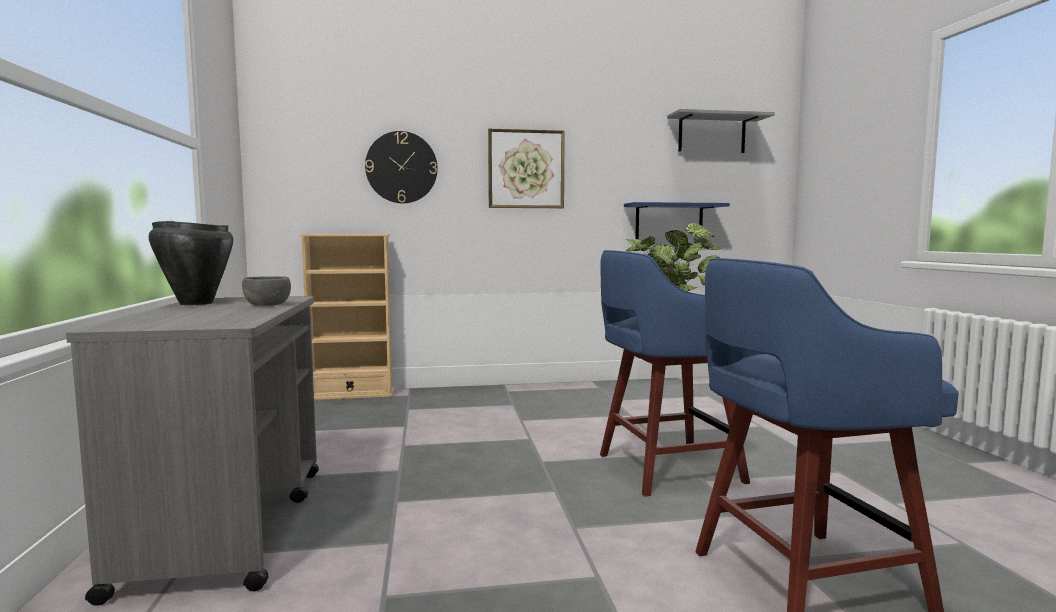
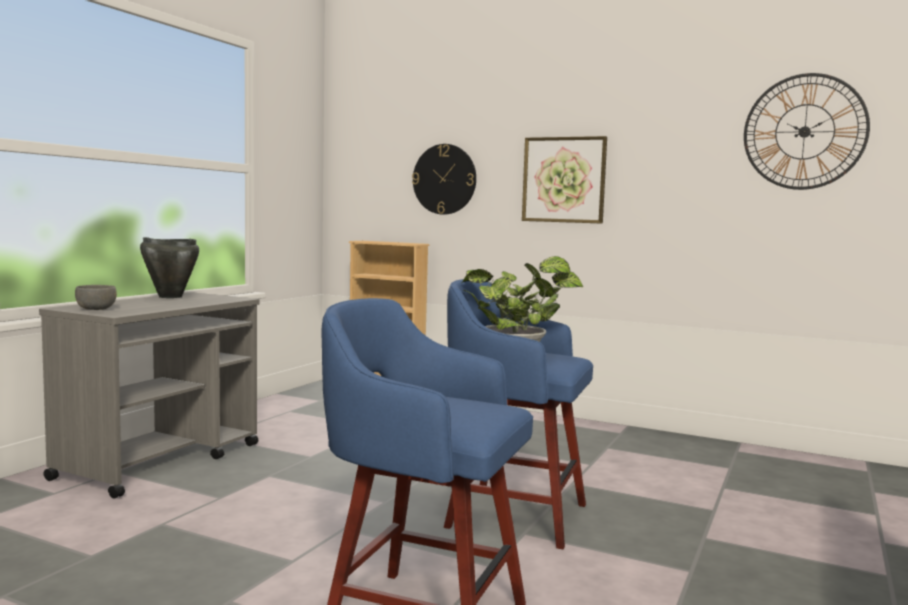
camera: 35 degrees right, 0 degrees up
grey bowl [242,276,291,306] -> grey bowl moved to [75,285,117,310]
blue shelf [624,202,730,239] -> none
grey shelf [667,109,775,153] -> wall clock [744,73,870,190]

